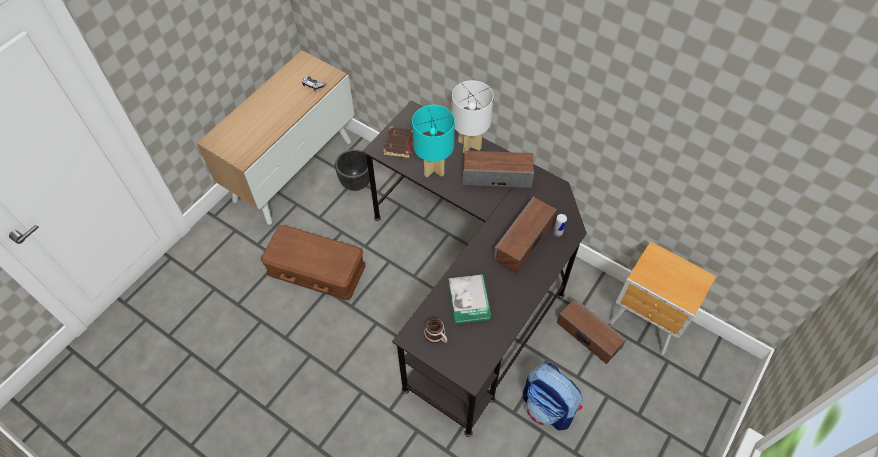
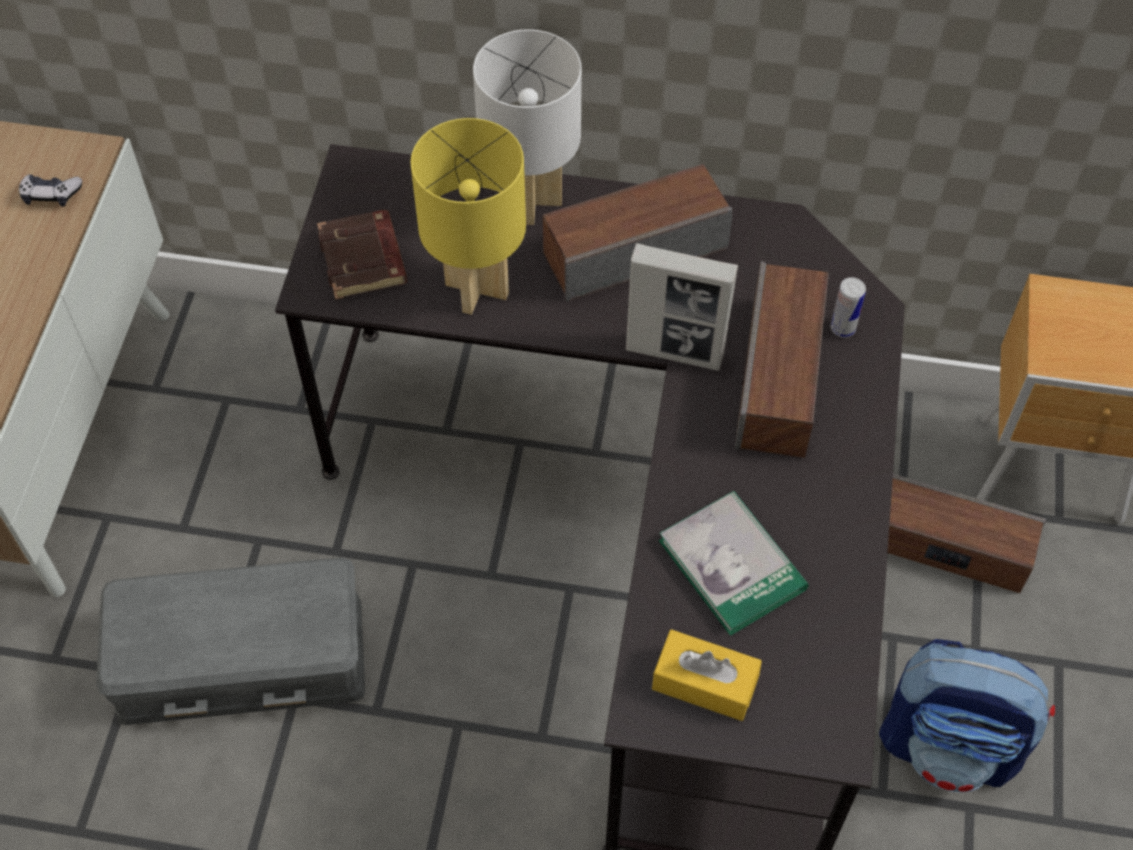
camera: 25 degrees left, 0 degrees up
brown storage box [261,225,365,300] -> grey storage box [96,558,365,725]
black planter [335,149,370,191] -> none
turquoise table lamp [412,105,455,177] -> yellow table lamp [410,118,526,315]
mug [424,318,447,343] -> yellow tissue box [652,629,762,721]
none -> picture frame [625,243,738,371]

